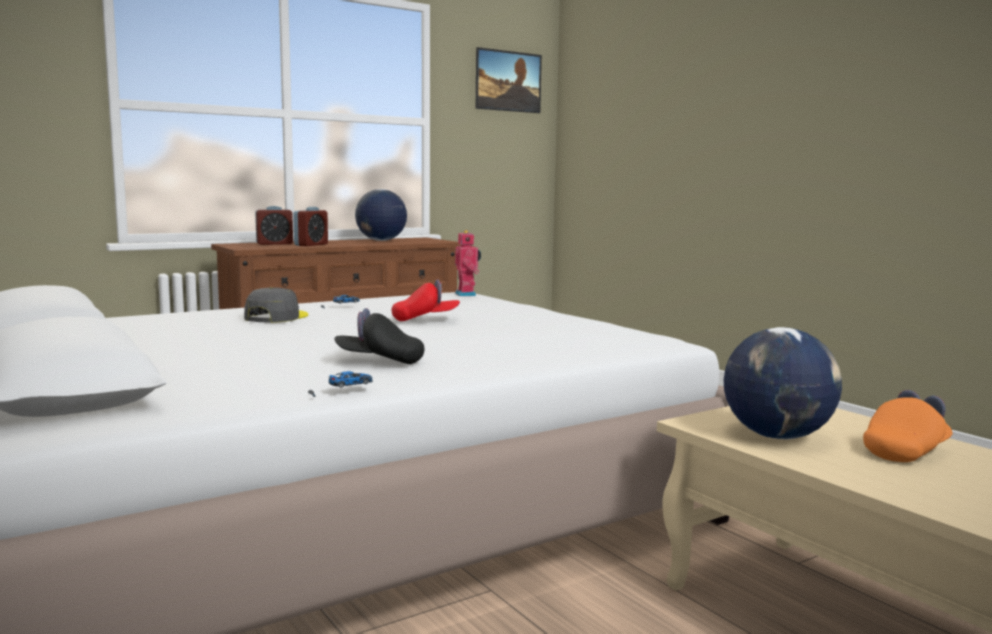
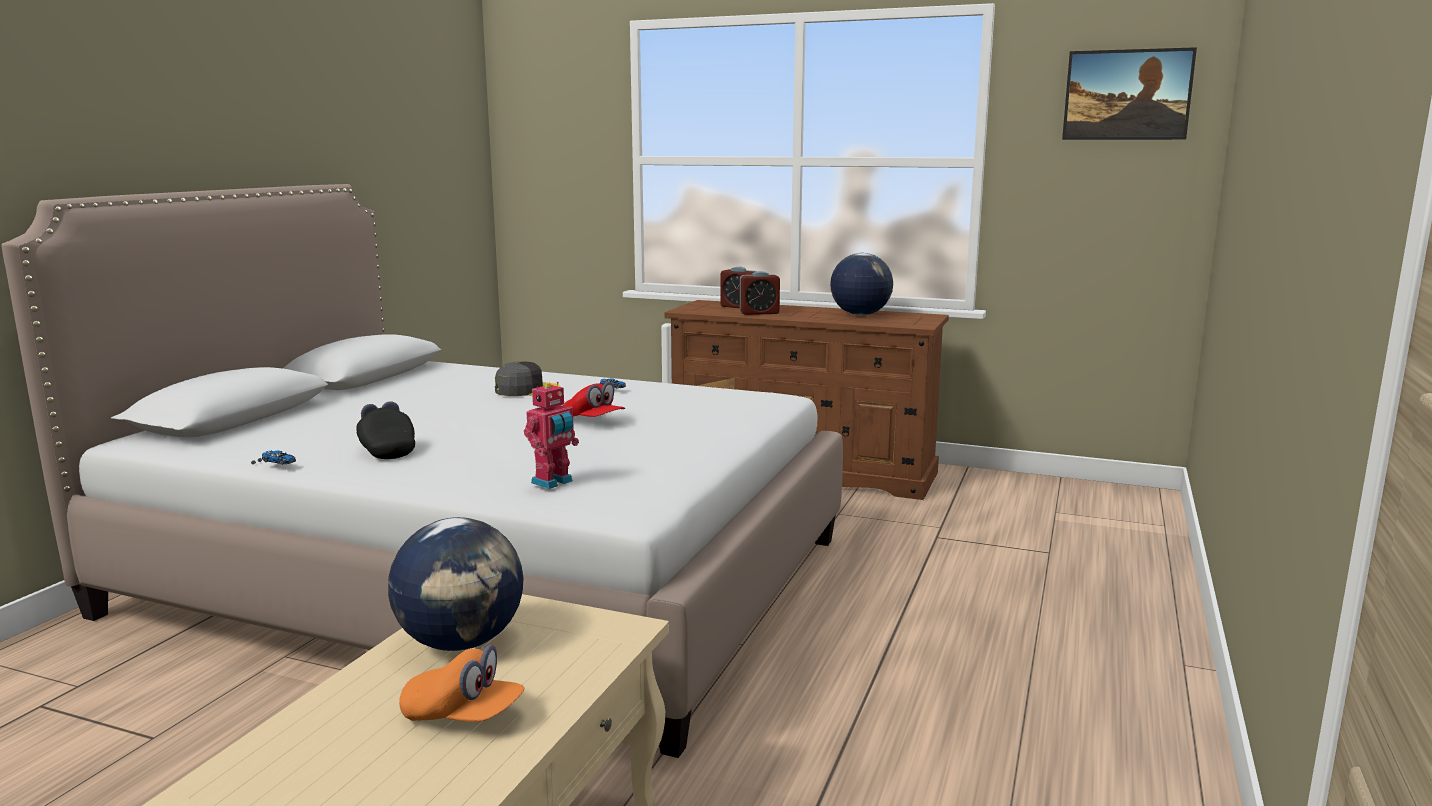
camera: 55 degrees right, 5 degrees up
toy robot [455,230,481,296] -> toy robot moved to [524,382,579,489]

